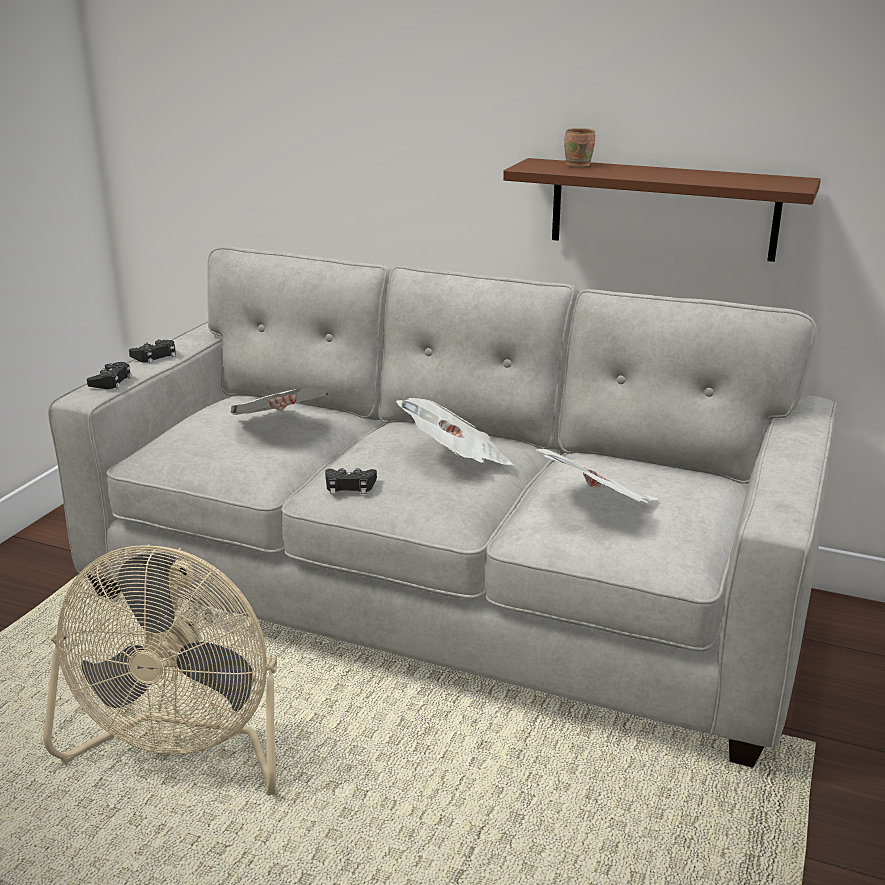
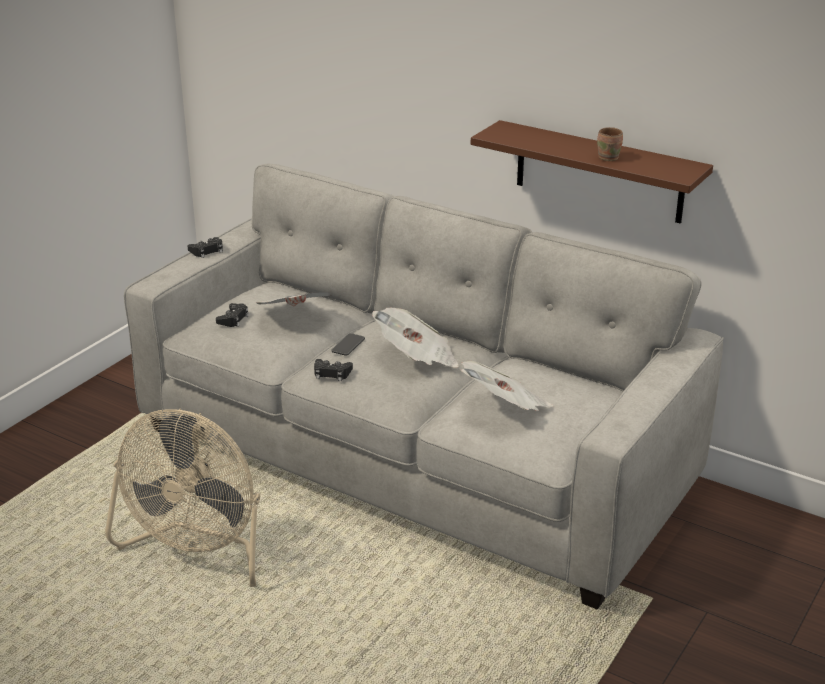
camera: 10 degrees right, 5 degrees up
black game controller [87,362,132,389] -> black game controller moved to [216,303,249,327]
brown mug [564,128,595,167] -> brown mug moved to [597,127,623,161]
none -> phone [331,333,365,356]

